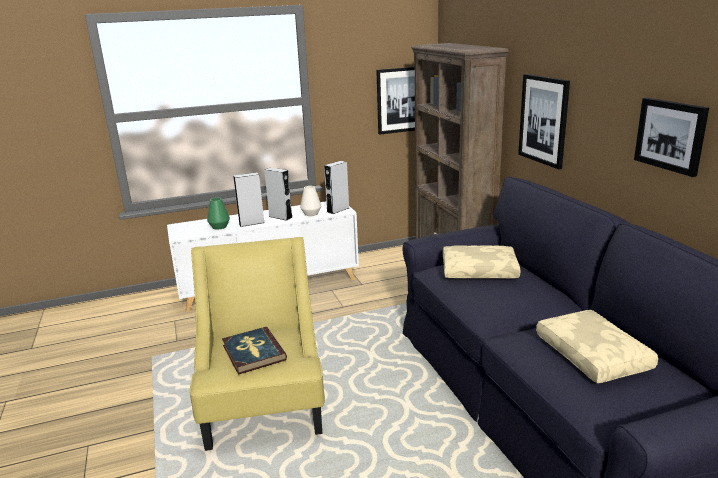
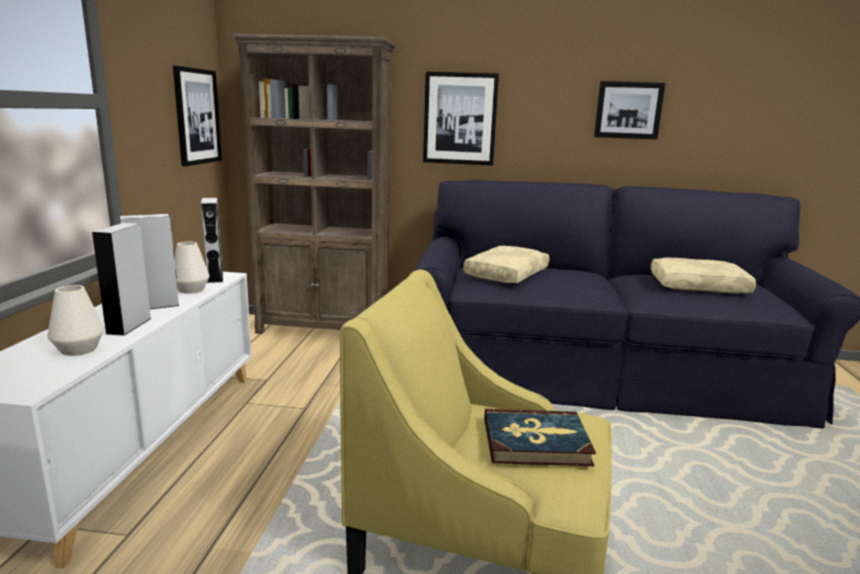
camera: 65 degrees left, 5 degrees down
green vase [207,198,230,230] -> white vase [47,285,104,356]

